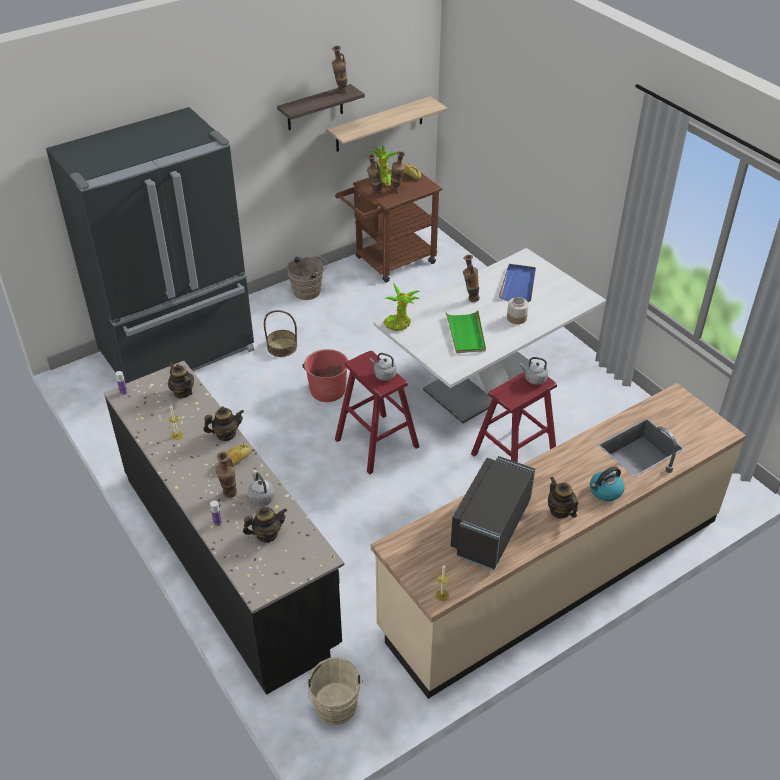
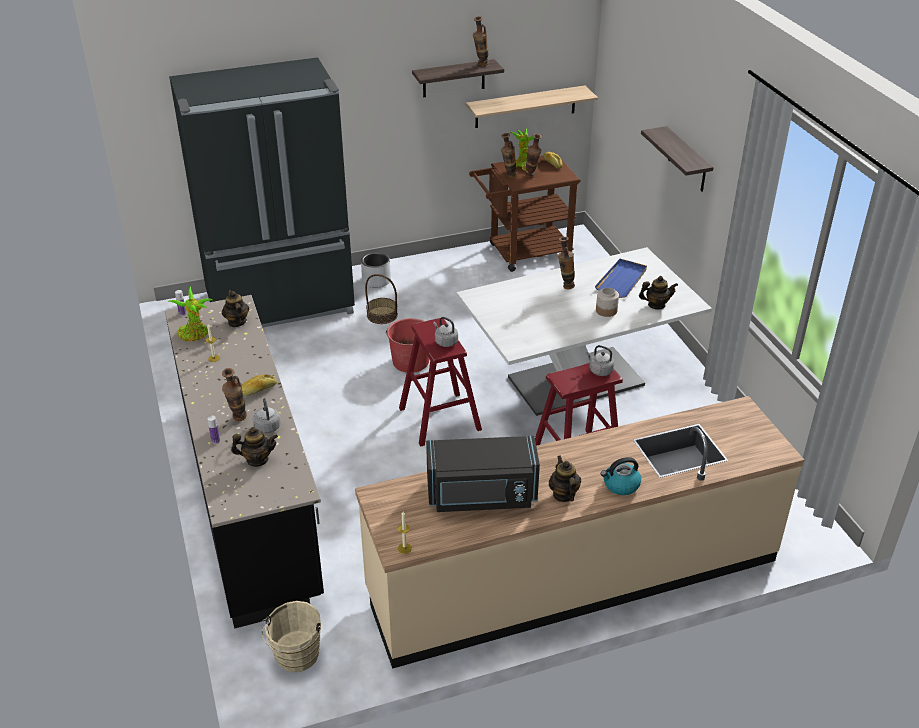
camera: 15 degrees right, 5 degrees down
teapot [203,407,244,441] -> teapot moved to [639,276,678,310]
brown bucket [287,255,327,300] -> none
potted plant [383,283,420,331] -> potted plant moved to [168,287,213,341]
green tray [445,310,486,353] -> none
black microwave [451,456,535,570] -> black microwave turned 135 degrees counterclockwise [426,436,540,512]
none -> grey planter [361,252,391,288]
none -> shelf [641,126,714,192]

